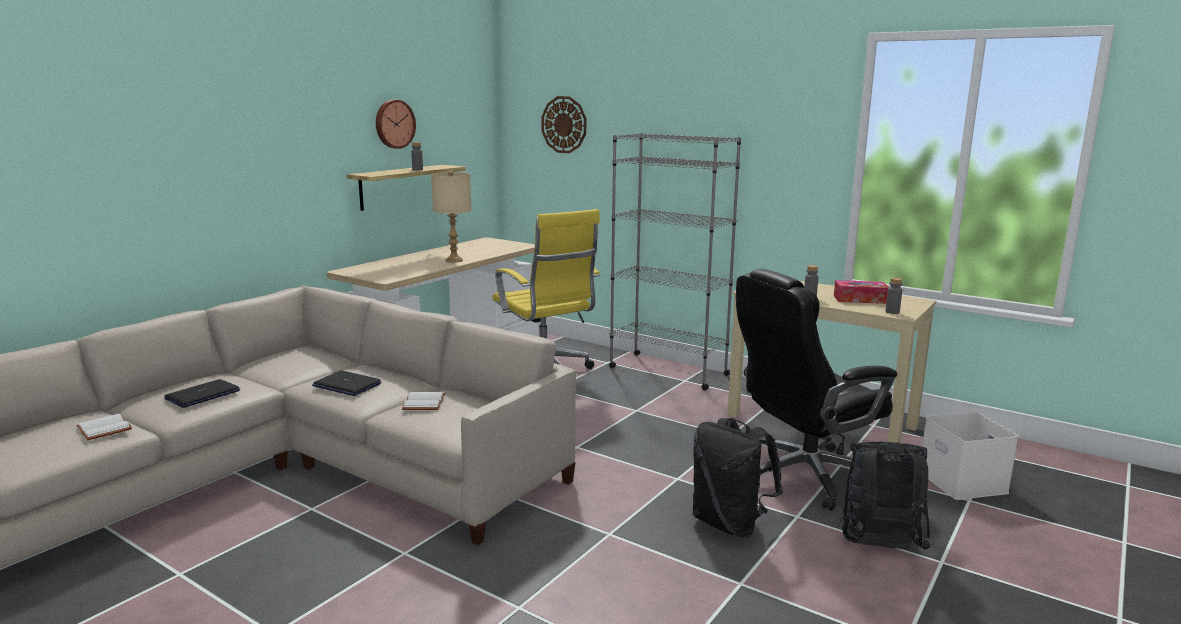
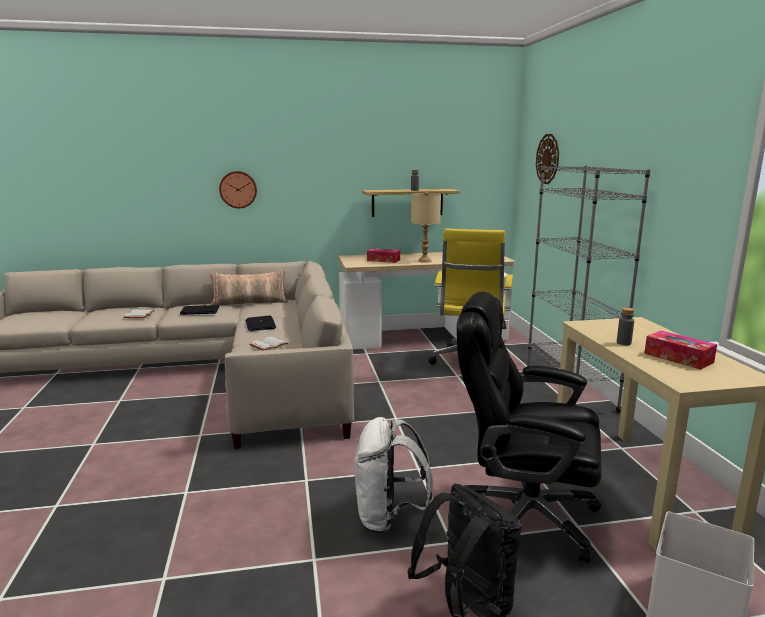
camera: 45 degrees right, 0 degrees up
wall clock [376,100,416,149] -> wall clock moved to [219,171,257,208]
black backpack [692,418,783,538] -> white backpack [354,417,433,534]
grey bottle [885,278,902,314] -> none
none -> pillow [210,270,288,305]
none -> tissue box [367,248,400,263]

